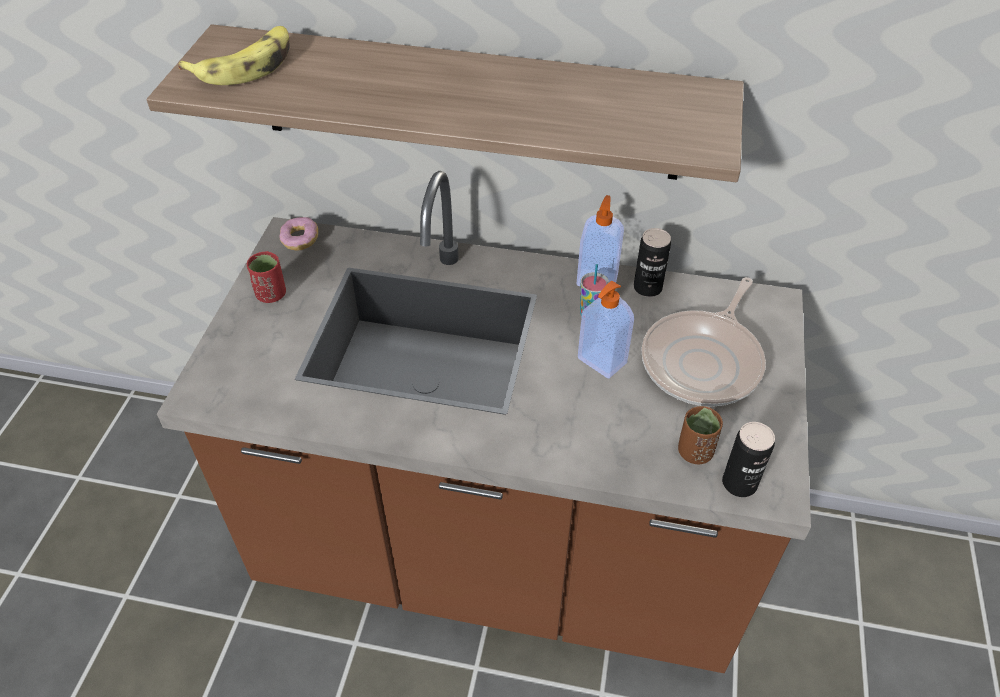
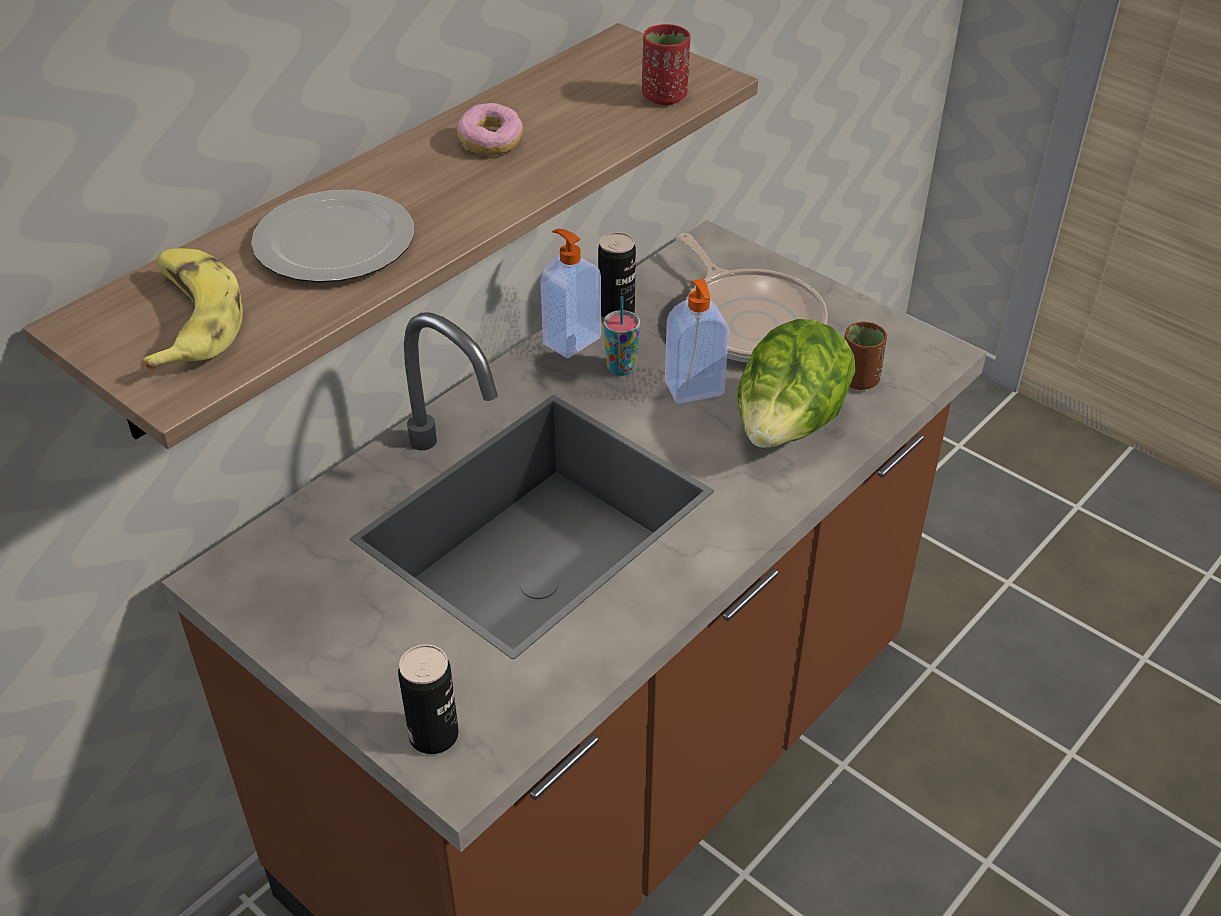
camera: 60 degrees left, 5 degrees down
red cup [247,251,286,303] -> red cup moved to [642,24,691,105]
donut [279,217,318,251] -> donut moved to [457,103,523,156]
can [722,422,775,497] -> can moved to [398,644,459,754]
none -> plate [251,190,414,283]
none -> lettuce [737,319,856,448]

